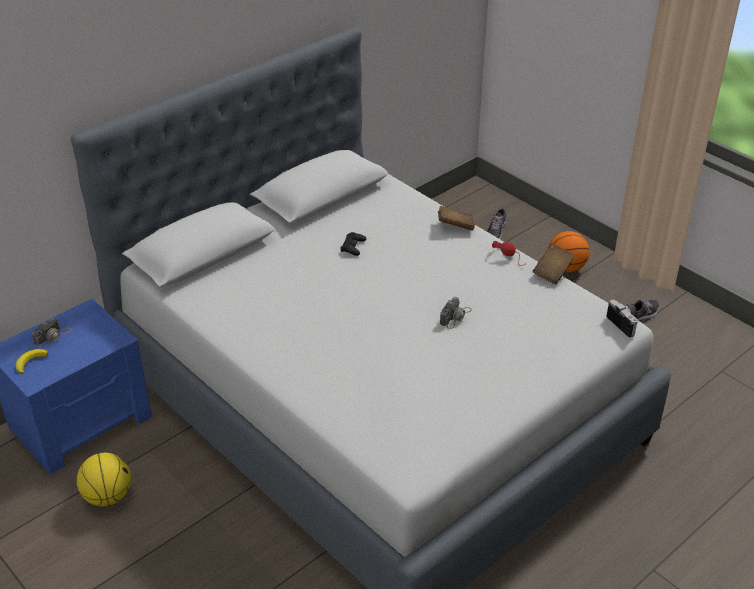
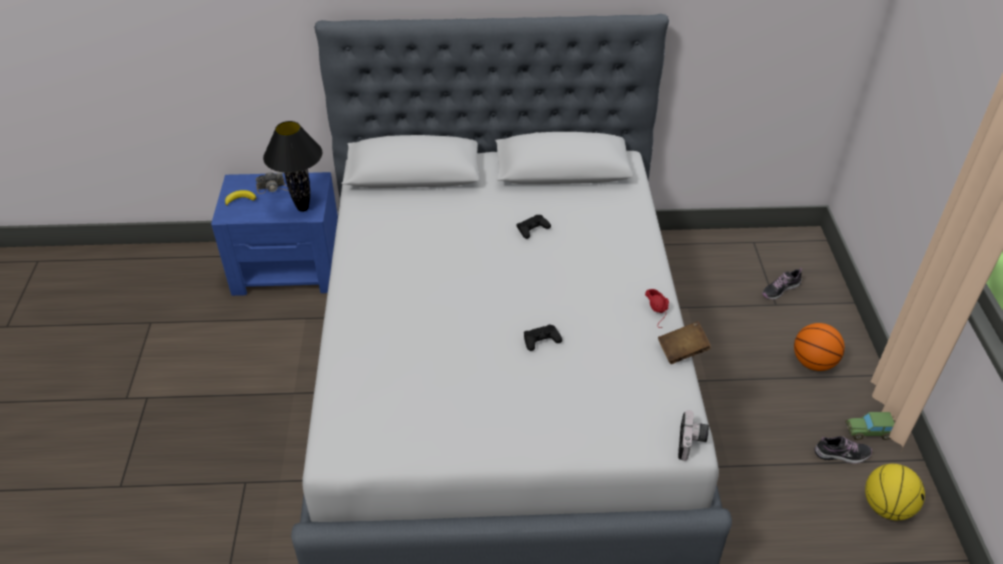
camera: 40 degrees right, 5 degrees up
basketball [77,453,131,506] -> basketball moved to [865,464,925,520]
brown book [438,206,475,231] -> none
camera [440,297,472,329] -> black game controller [524,324,562,351]
none -> black table lamp [263,121,322,212]
none -> toy car [845,412,896,440]

